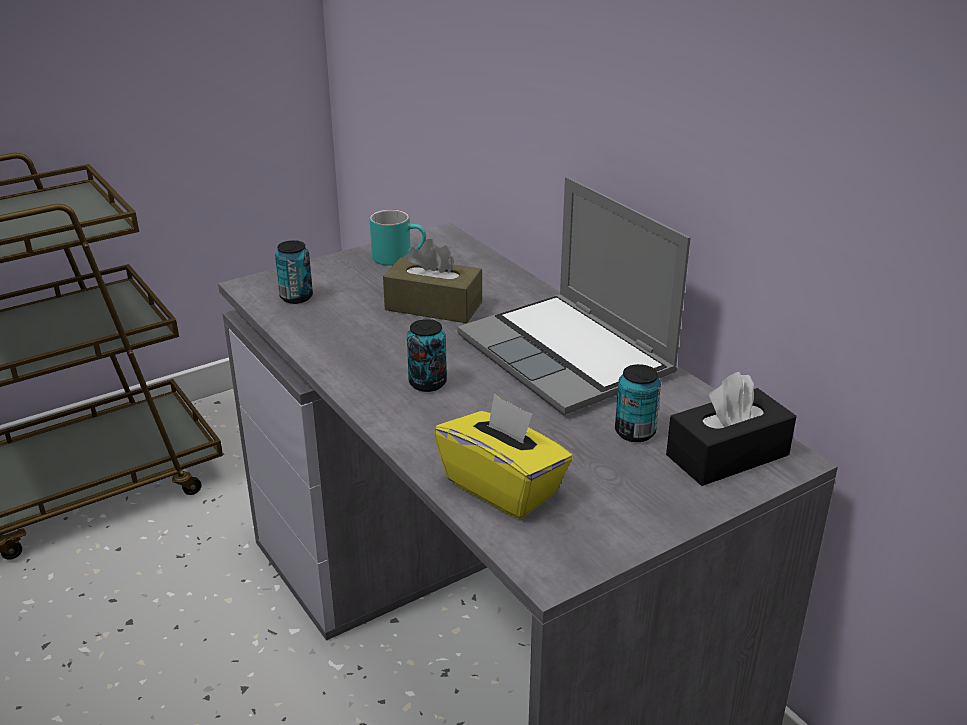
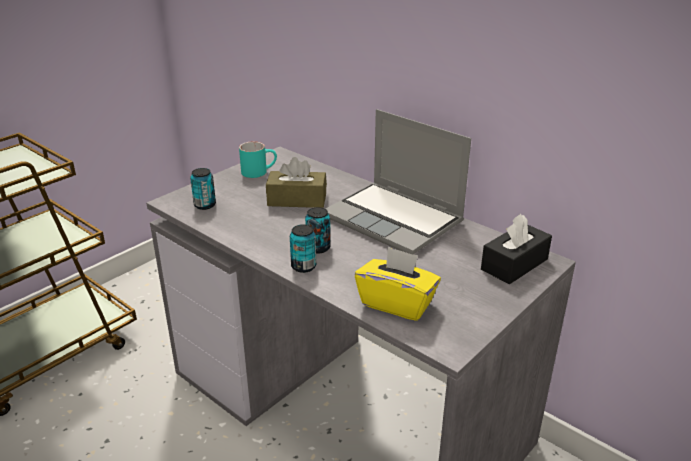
camera: 15 degrees left, 0 degrees up
can [615,364,661,442] -> can moved to [290,224,316,273]

